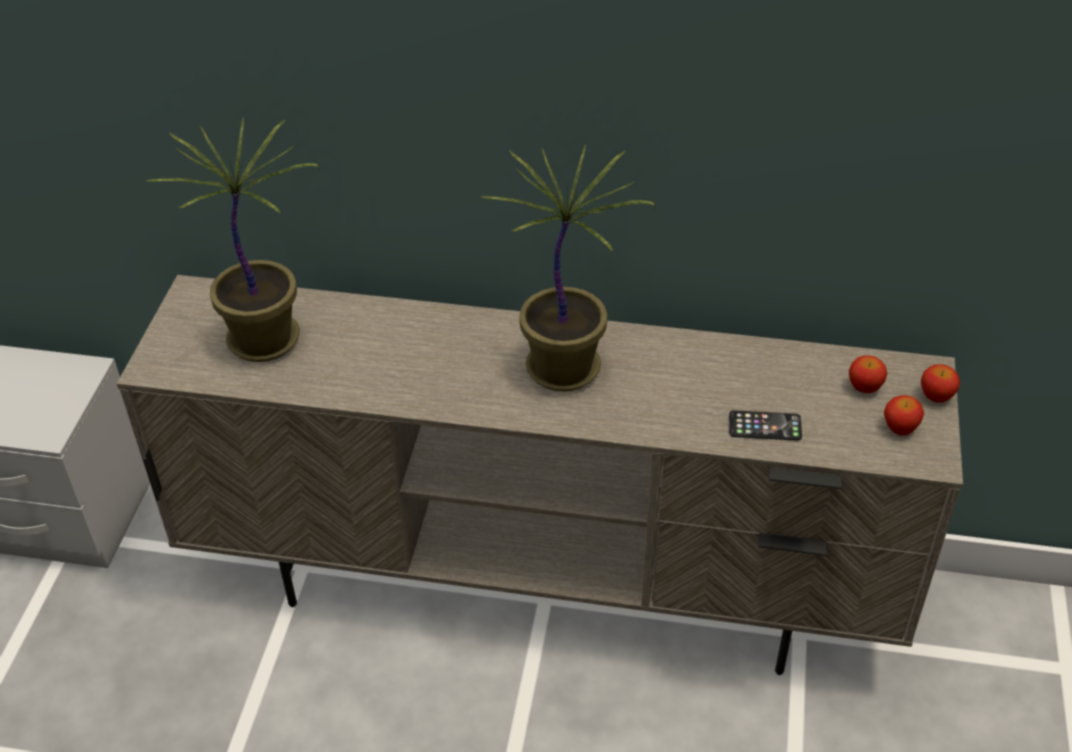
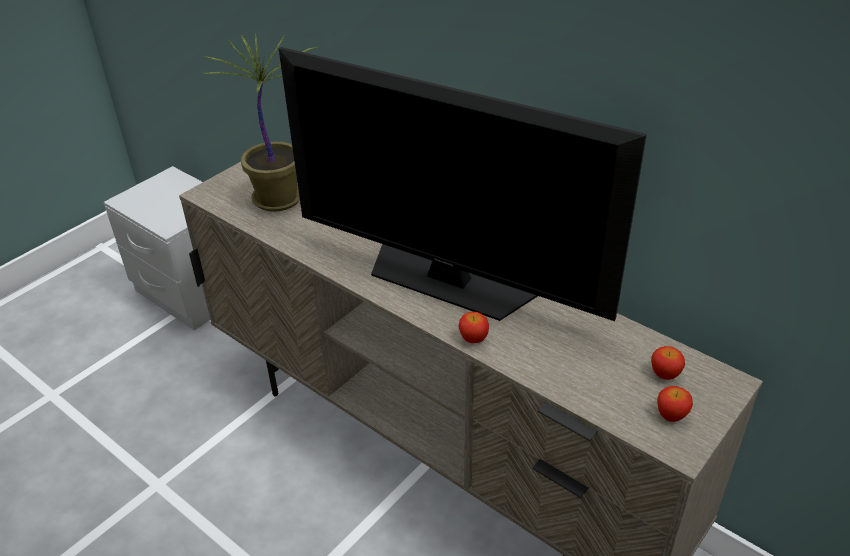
camera: 30 degrees right, 5 degrees down
potted plant [480,144,655,392] -> television [279,47,647,321]
phone [729,410,802,441] -> none
apple [921,364,960,403] -> apple moved to [459,312,489,343]

